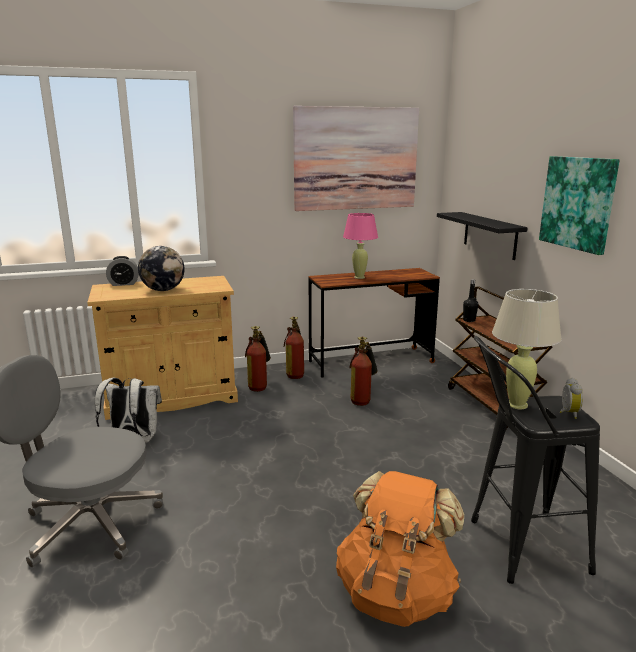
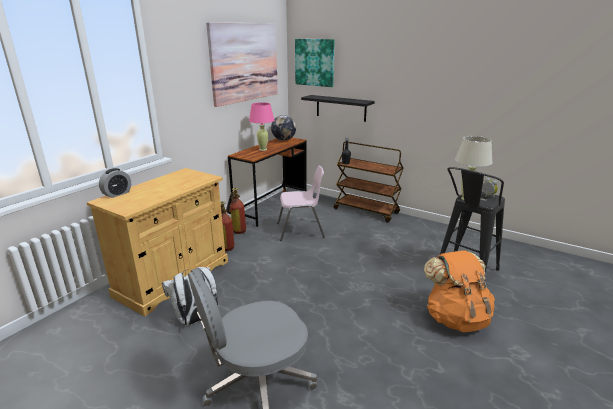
camera: 40 degrees left, 5 degrees up
globe [138,246,185,291] -> globe moved to [271,115,296,141]
fire extinguisher [349,337,378,406] -> pink chair [277,166,325,241]
picture [539,156,619,255] -> picture moved to [295,39,335,87]

